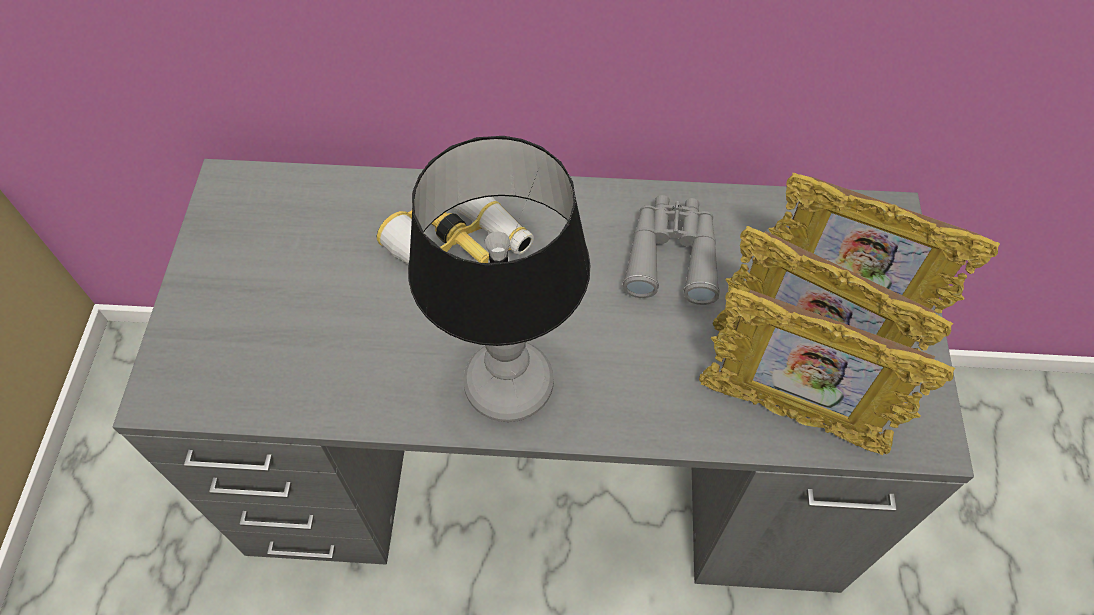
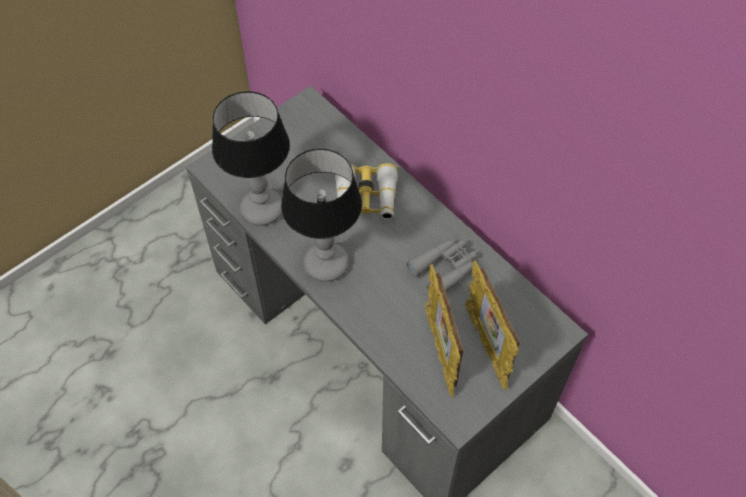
camera: 45 degrees right, 0 degrees up
picture frame [699,287,955,455] -> none
none -> table lamp [212,91,290,226]

